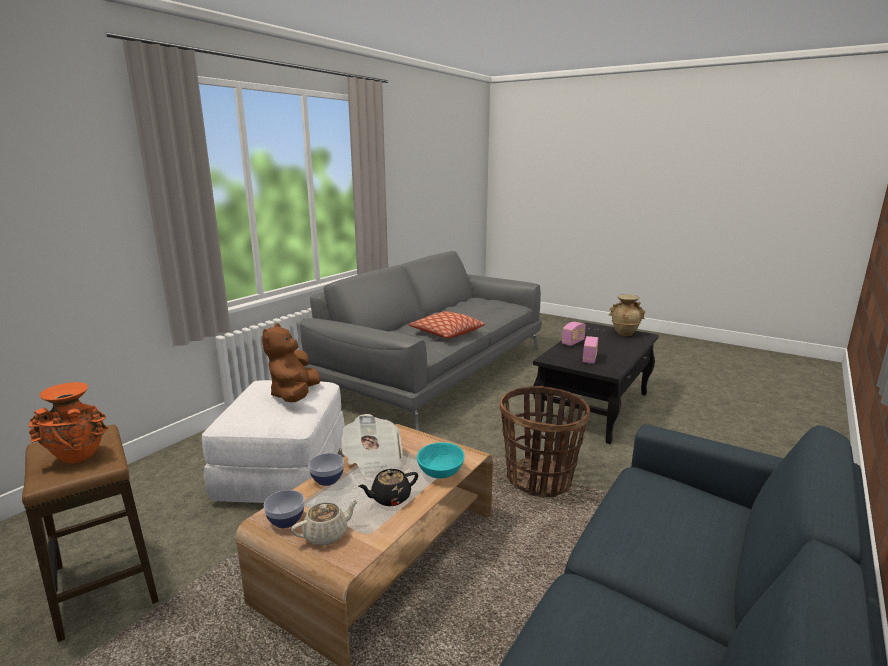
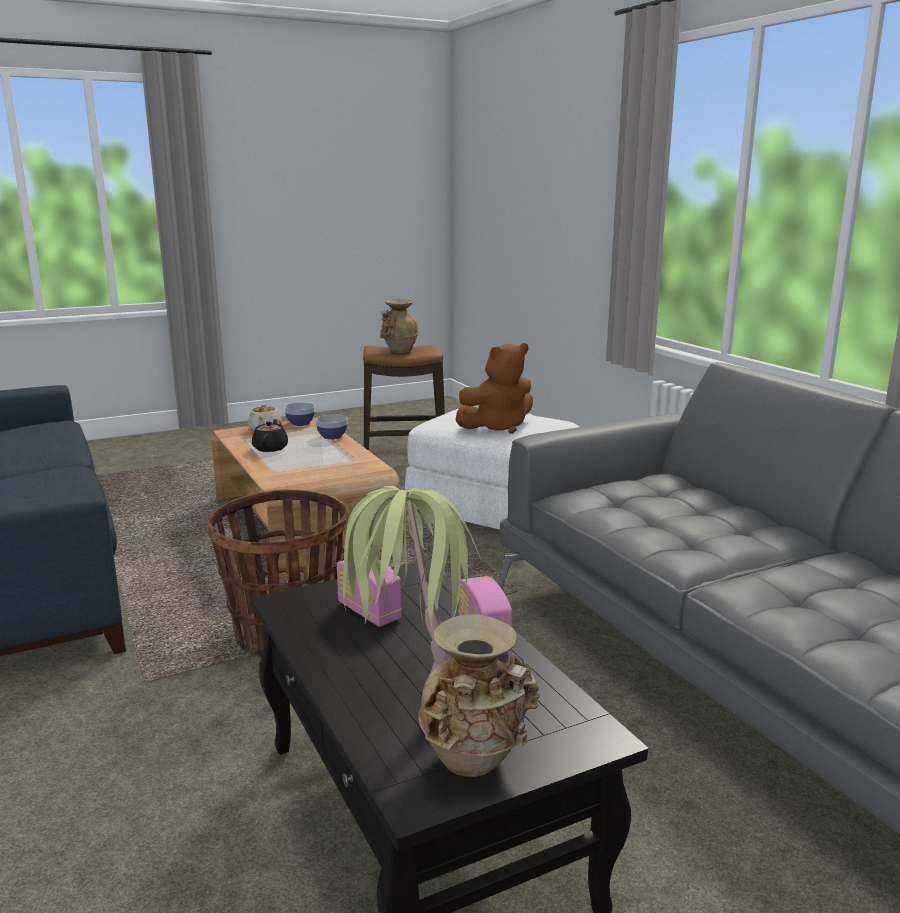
camera: 120 degrees right, 0 degrees up
orange vase [29,382,108,464] -> beige vase [380,299,419,353]
brown plush toy [262,323,320,402] -> brown plush toy turned 120 degrees clockwise [455,343,533,434]
newspaper [340,414,403,481] -> none
pillow [408,311,485,339] -> none
turquoise bowl [417,442,465,478] -> none
none -> potted plant [343,486,481,676]

